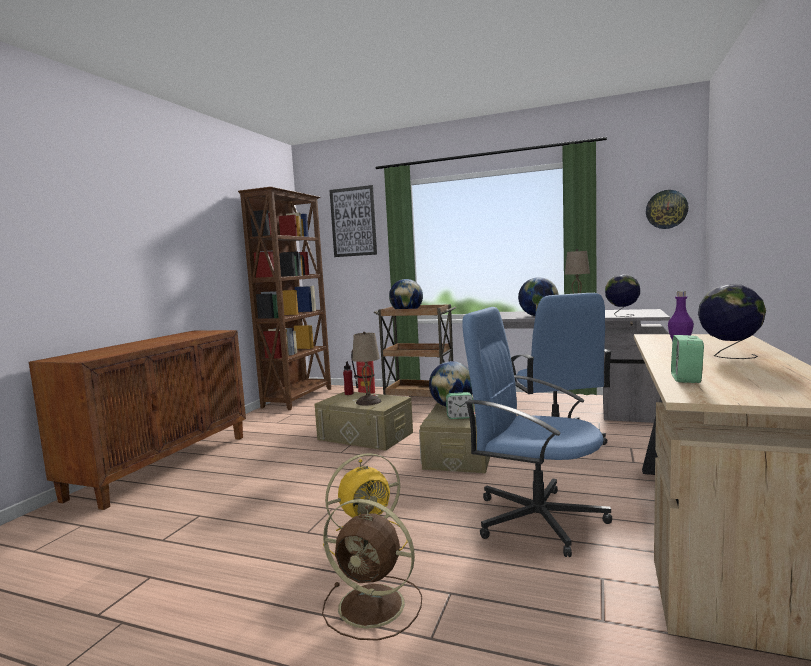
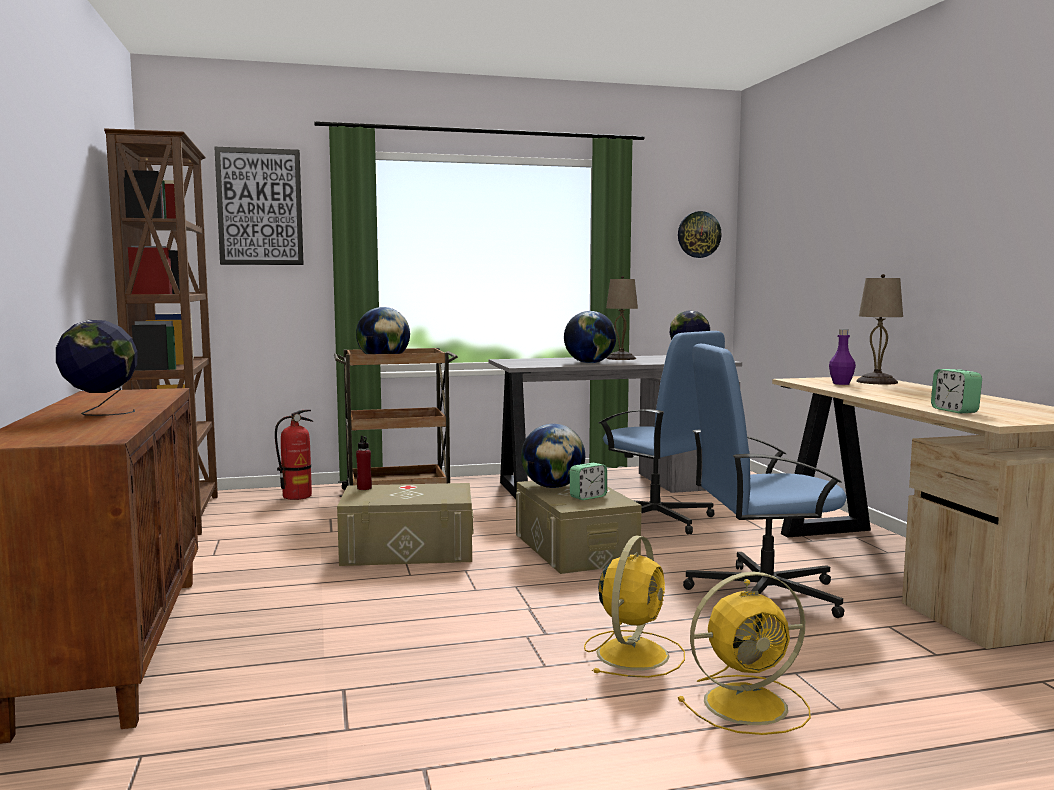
camera: 35 degrees left, 0 degrees up
brown fan [322,499,422,641] -> yellow fan [678,572,811,735]
beige table lamp [352,331,382,405] -> beige table lamp moved to [856,274,903,385]
globe [698,284,766,359] -> globe moved to [56,320,137,416]

